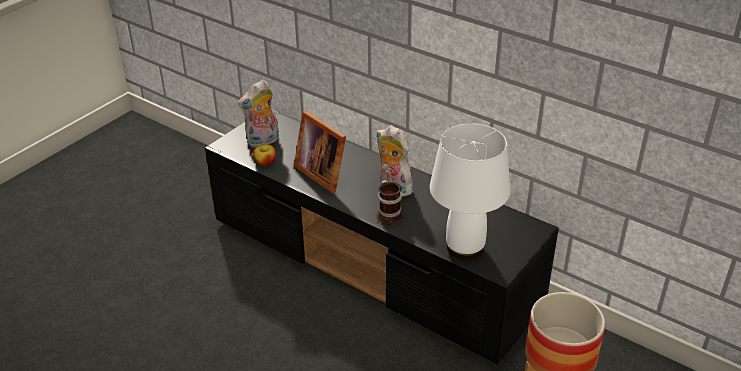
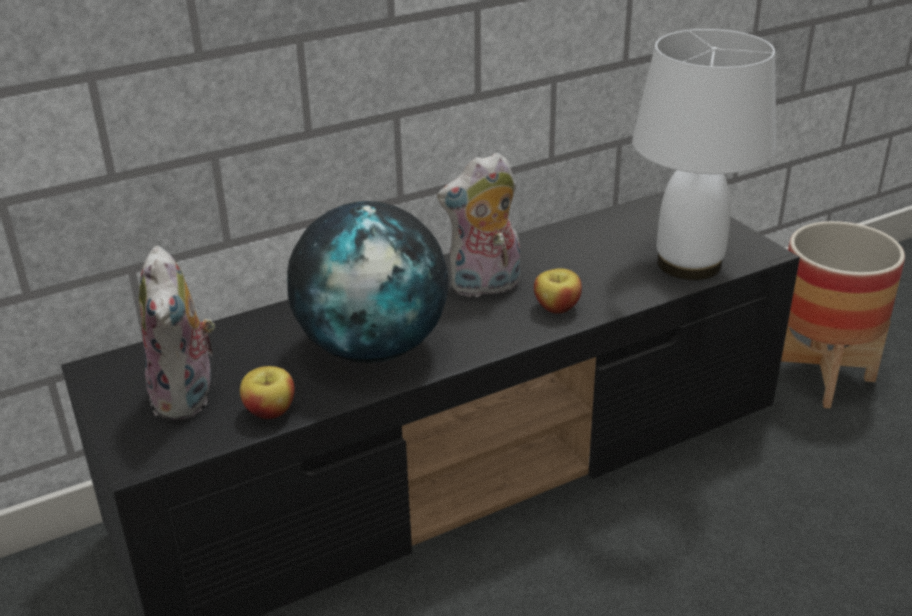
camera: 65 degrees left, 5 degrees down
picture frame [294,111,346,193] -> globe [287,201,449,363]
mug [377,180,403,225] -> apple [534,268,582,314]

